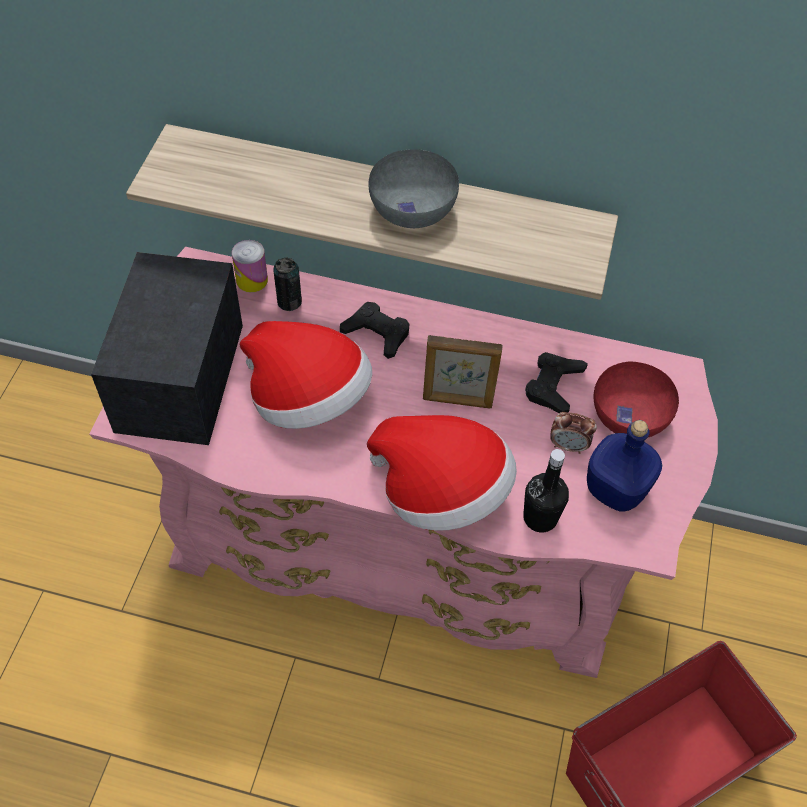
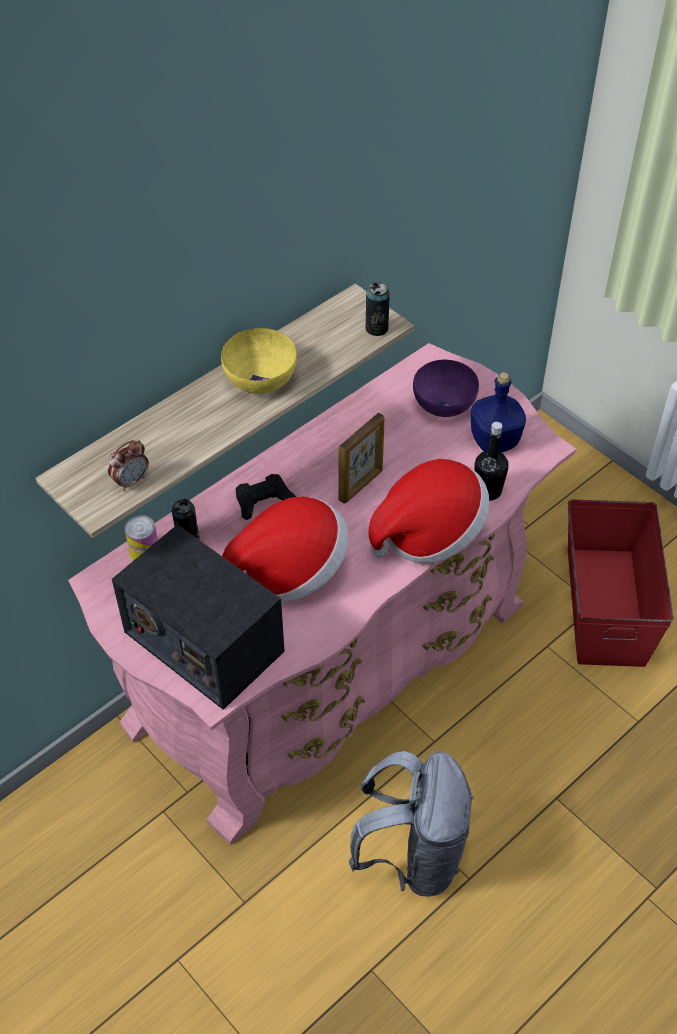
camera: 55 degrees left, 5 degrees down
grey bowl [368,149,459,228] -> yellow bowl [221,328,297,394]
black game controller [525,352,588,413] -> none
alarm clock [550,412,597,454] -> alarm clock moved to [108,440,149,491]
red bowl [594,362,679,437] -> purple bowl [413,359,479,417]
none -> grey backpack [349,751,474,897]
none -> can [365,282,390,336]

